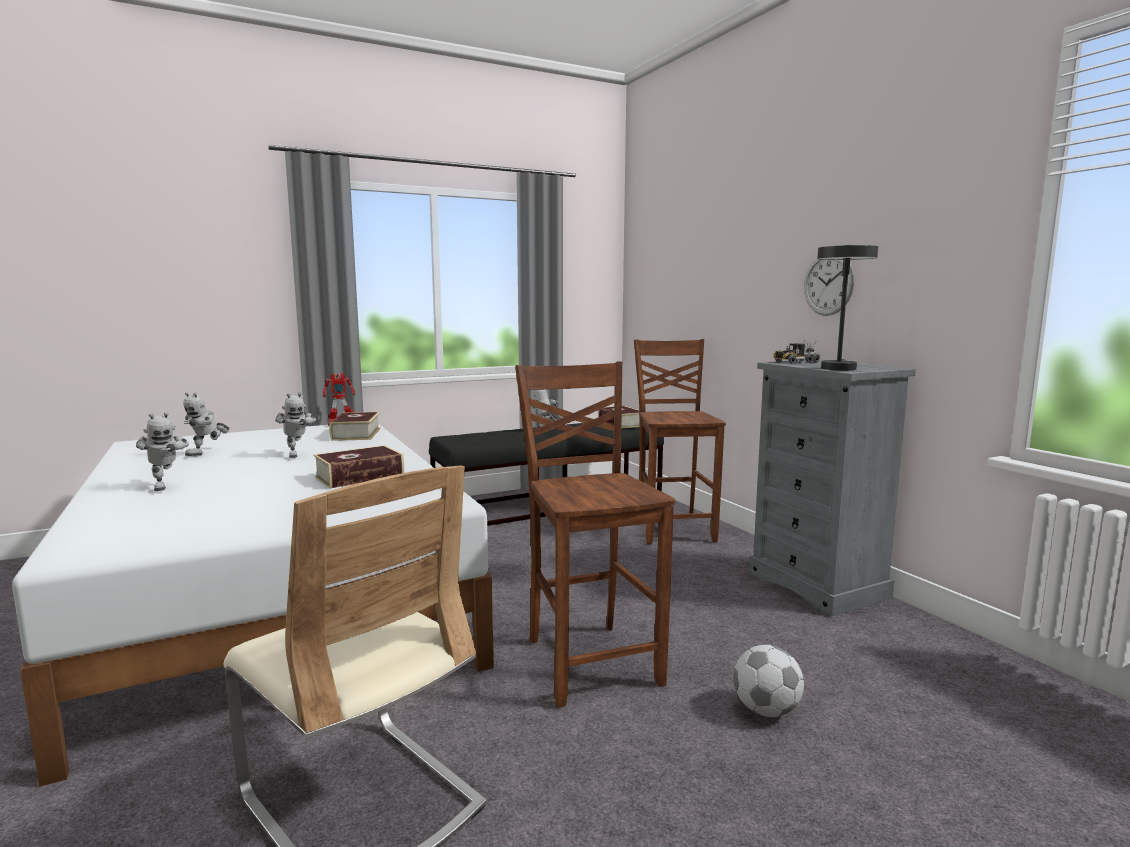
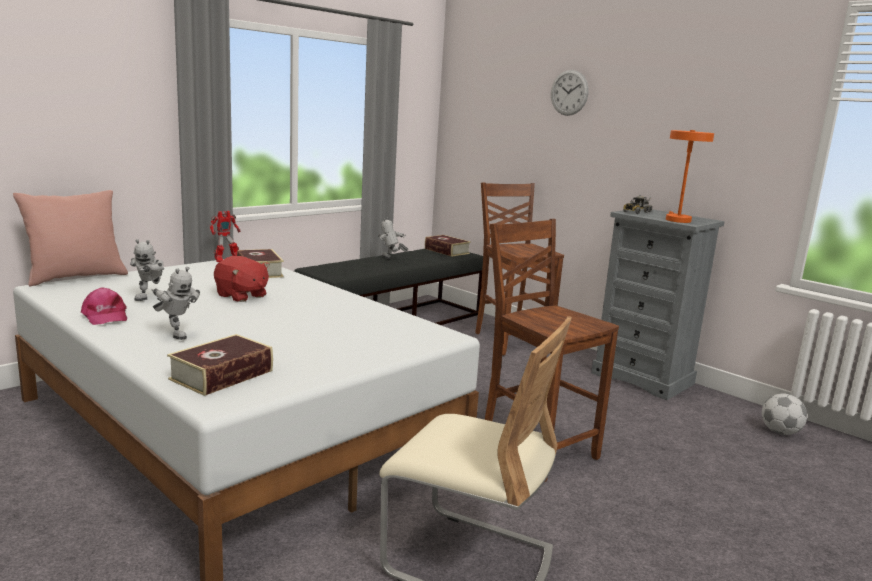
camera: 20 degrees left, 5 degrees up
toy robot [275,393,316,458] -> red plush toy [214,256,270,302]
book [314,445,404,488] -> book moved to [167,334,273,396]
football [733,645,804,717] -> football moved to [762,393,807,435]
wall clock [804,258,854,316] -> wall clock moved to [551,70,589,116]
grey table lamp [817,245,878,370] -> orange table lamp [666,130,714,223]
none -> pink pillow [13,190,128,286]
none -> pink cap [81,287,127,325]

